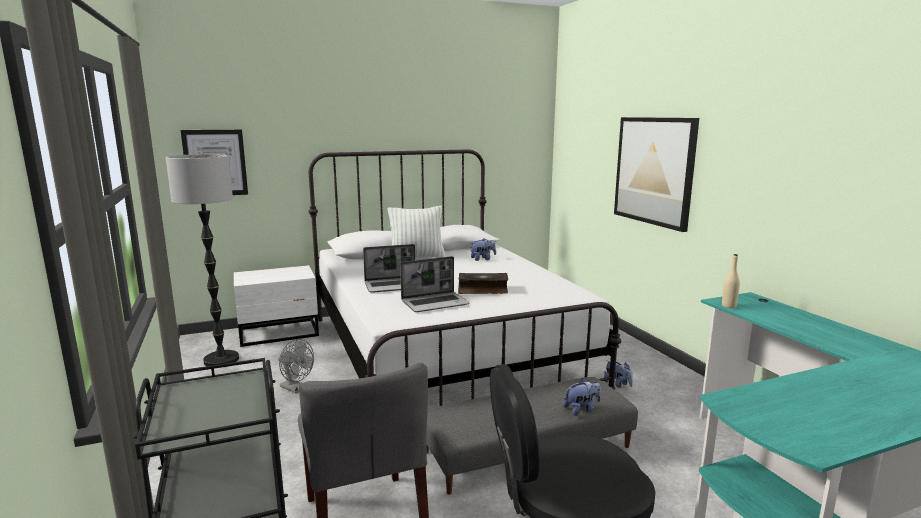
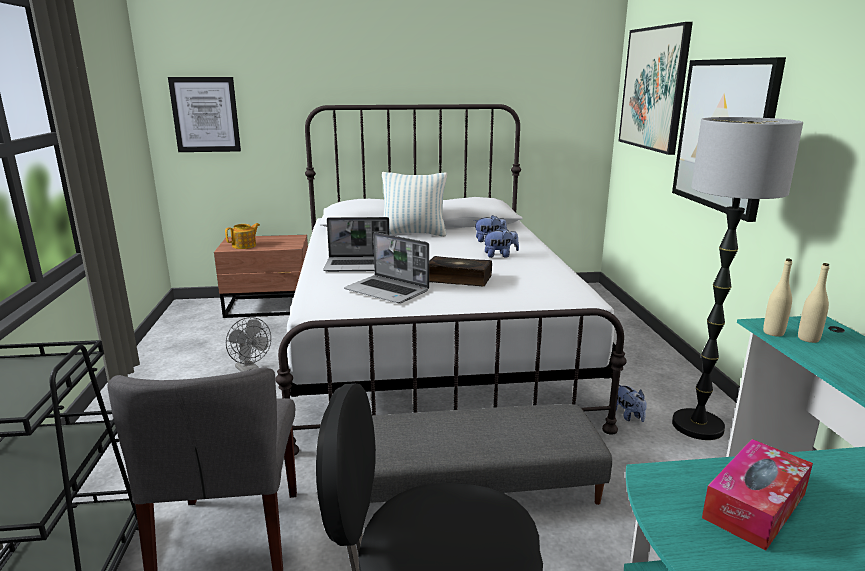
camera: 15 degrees right, 5 degrees up
floor lamp [166,154,239,366] -> floor lamp moved to [672,117,803,440]
white nightstand [234,265,319,347] -> brown nightstand [214,235,308,318]
laptop [400,256,470,312] -> laptop turned 45 degrees clockwise [344,232,429,303]
plush toy [563,378,601,416] -> plush toy moved to [482,228,519,258]
none -> teapot [225,223,260,249]
none -> picture [619,22,693,155]
none -> tissue box [702,439,813,551]
none -> beige bottle [798,263,829,343]

